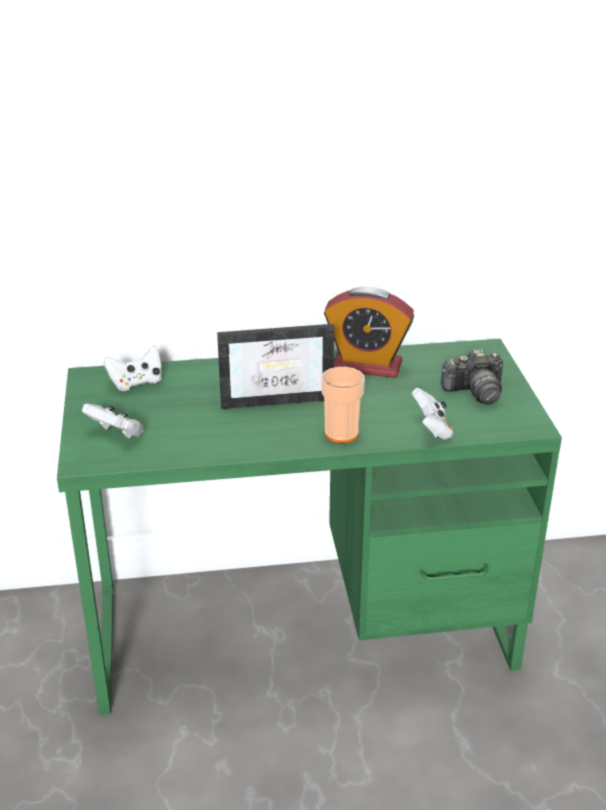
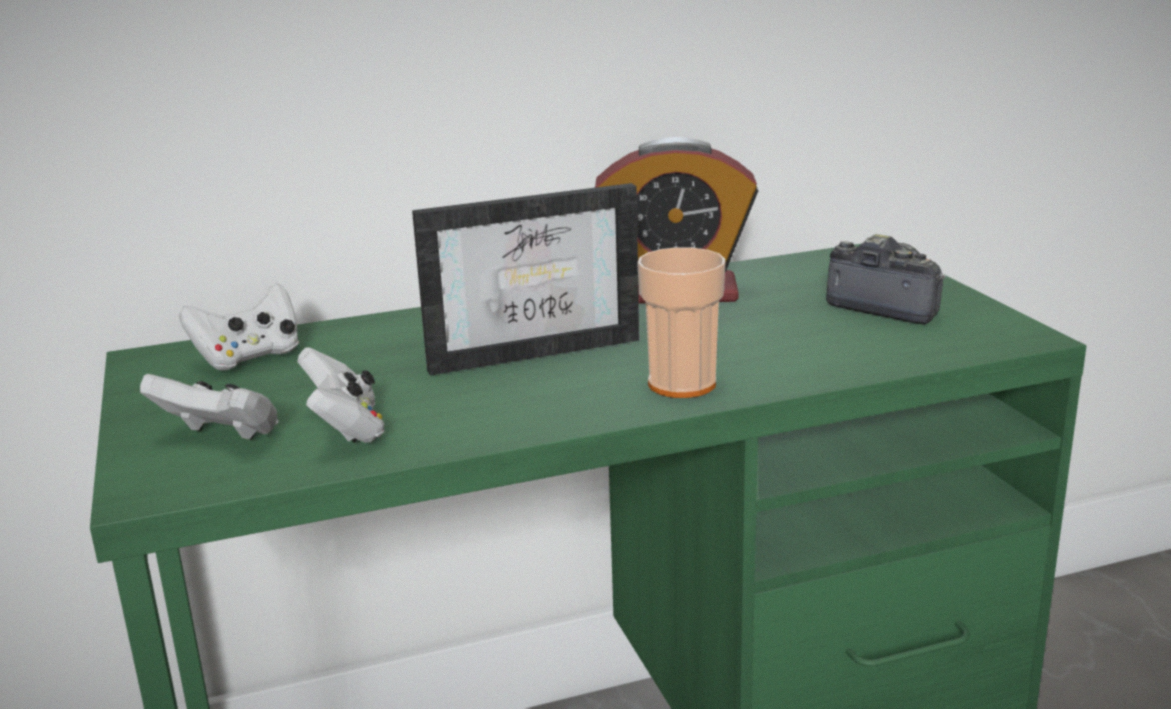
camera: 10 degrees left, 10 degrees down
white game controller [412,388,453,440] -> white game controller moved to [297,347,385,443]
camera [441,349,503,405] -> camera turned 120 degrees counterclockwise [826,234,945,324]

